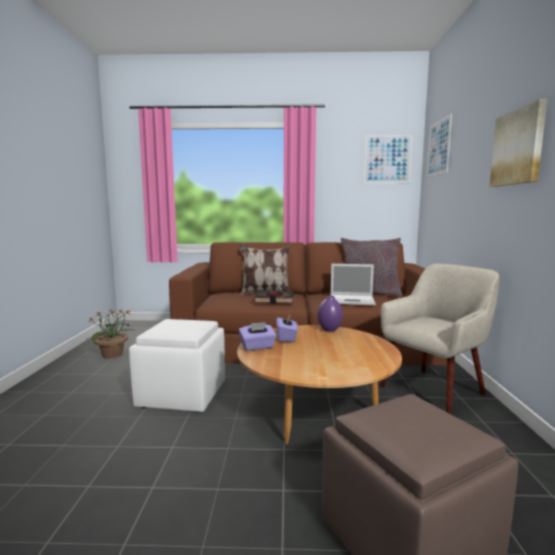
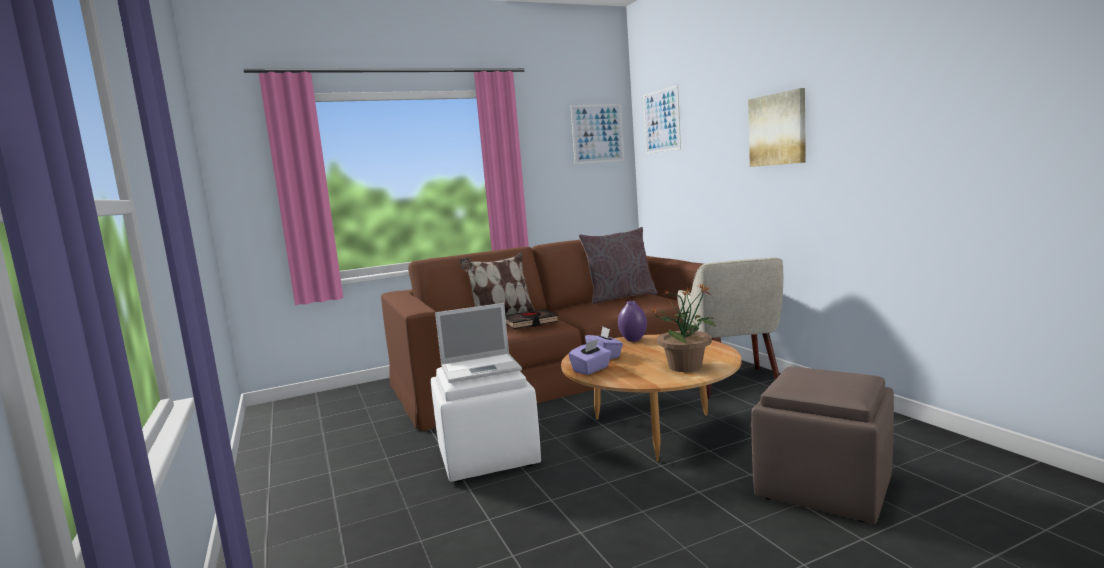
camera: 25 degrees left, 0 degrees up
potted plant [88,309,135,358] -> potted plant moved to [651,282,716,372]
laptop [331,264,376,305] -> laptop moved to [435,303,522,383]
beige armchair [380,264,499,415] -> beige armchair turned 150 degrees clockwise [677,257,783,399]

